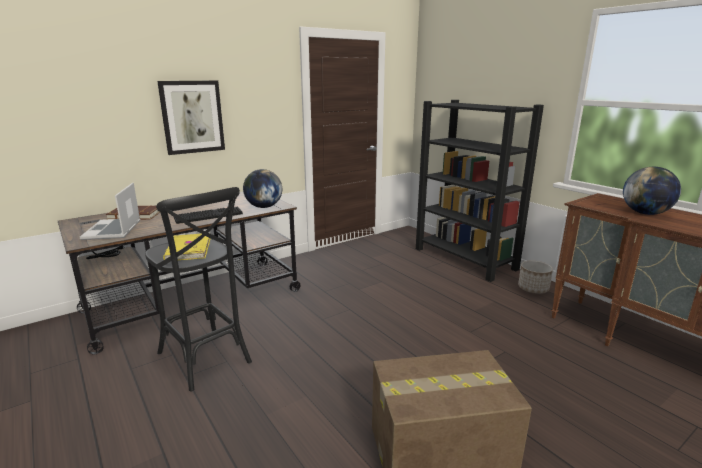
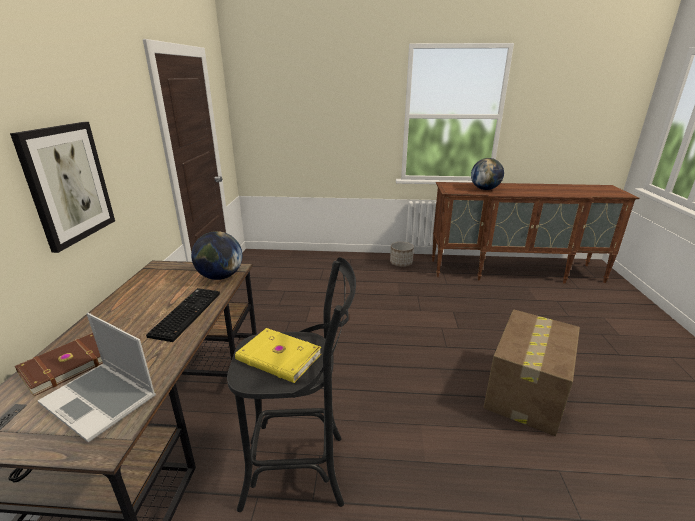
camera: 50 degrees left, 5 degrees up
black bookcase [416,100,544,282] -> none

